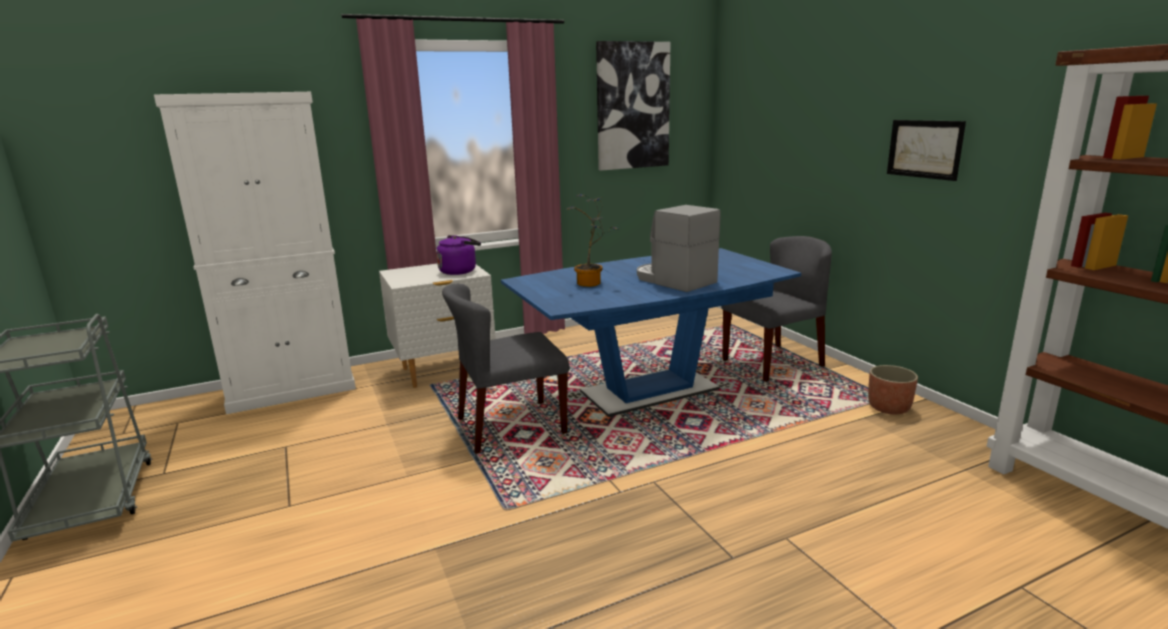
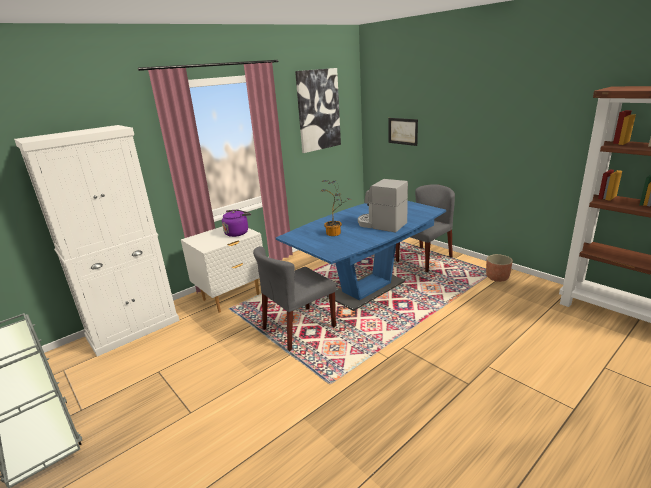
camera: 15 degrees left, 5 degrees up
picture [887,120,966,181] -> picture moved to [388,118,418,146]

